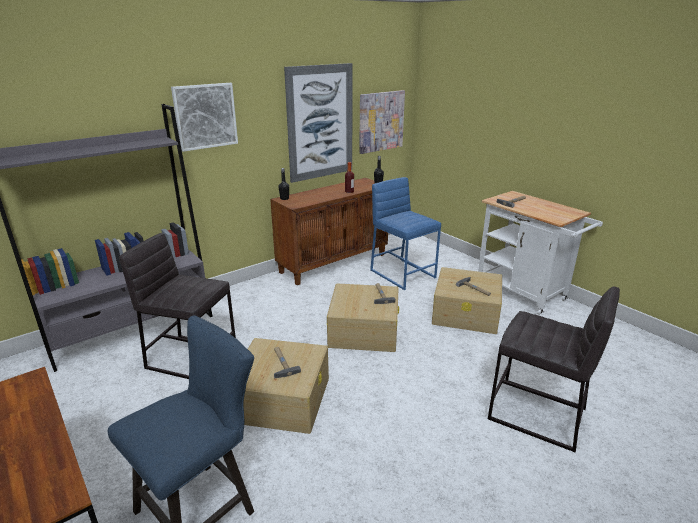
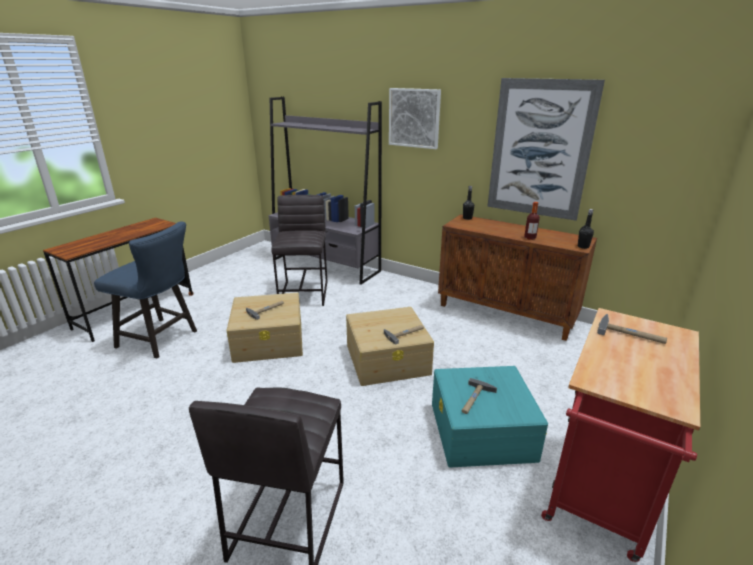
camera: 70 degrees right, 0 degrees up
picture [359,90,405,154] -> none
blue stool [370,177,441,290] -> none
beige storage box [432,267,502,334] -> turquoise storage box [432,366,548,467]
white cart [478,191,603,315] -> red cart [541,308,700,562]

